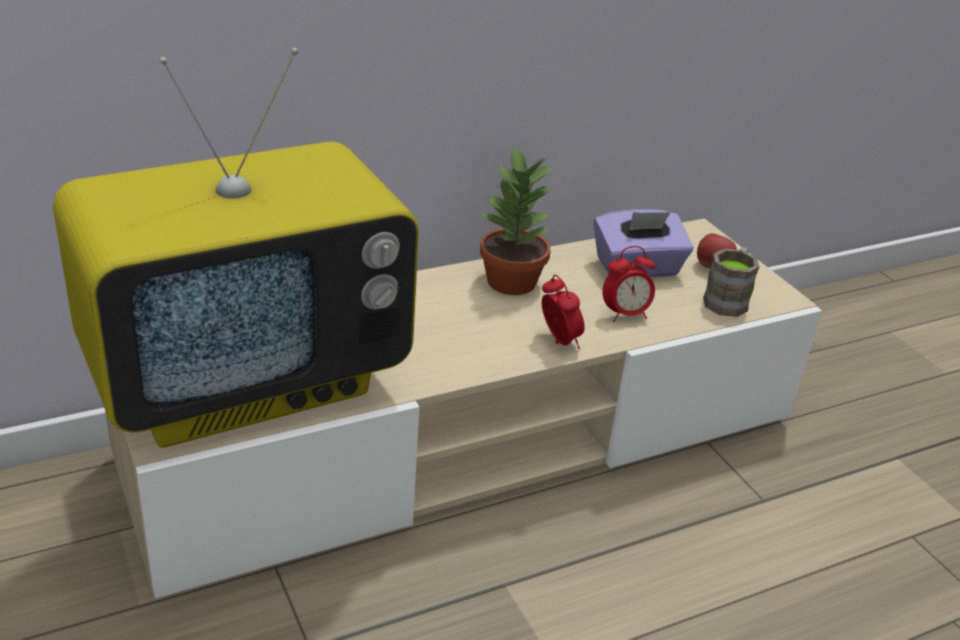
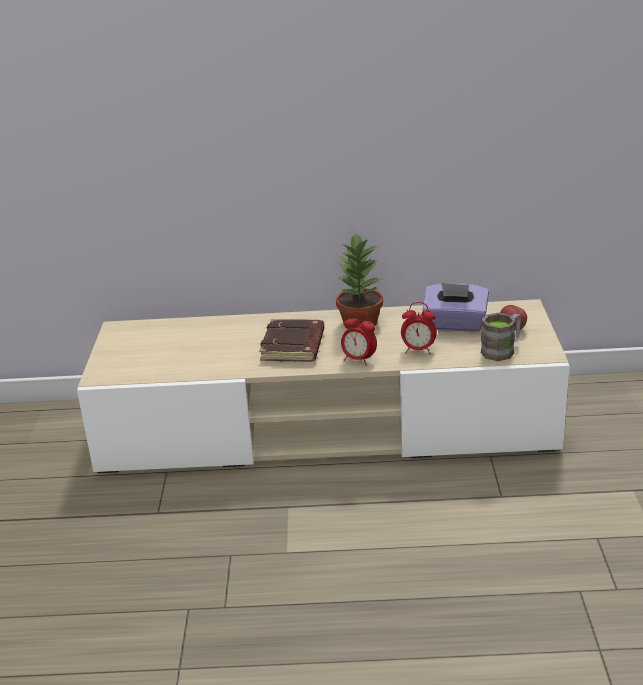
camera: 30 degrees right, 5 degrees down
television [53,48,419,447] -> none
alarm clock [542,275,585,349] -> alarm clock turned 120 degrees clockwise [341,311,377,366]
none -> brown book [259,319,324,362]

